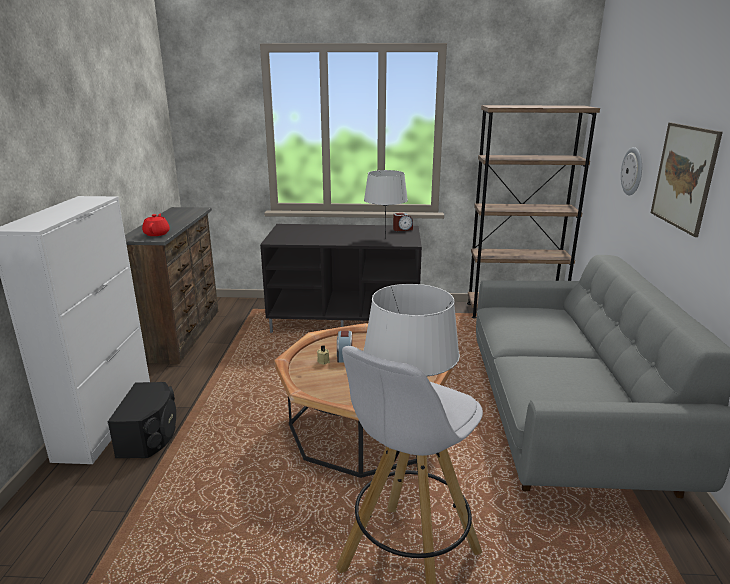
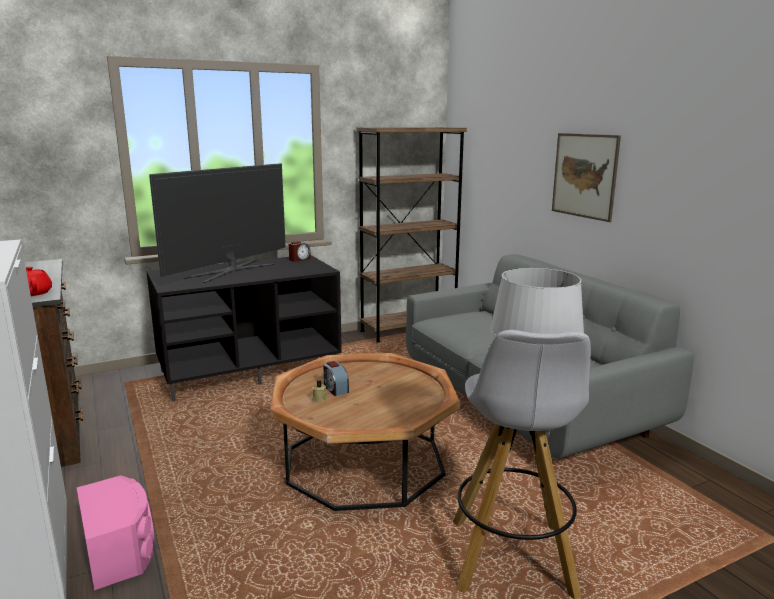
camera: 30 degrees left, 5 degrees down
black speaker [108,382,176,458] -> pink speaker [77,475,154,590]
grey table lamp [364,170,408,239] -> none
wall clock [621,147,642,195] -> none
none -> television [149,163,286,283]

